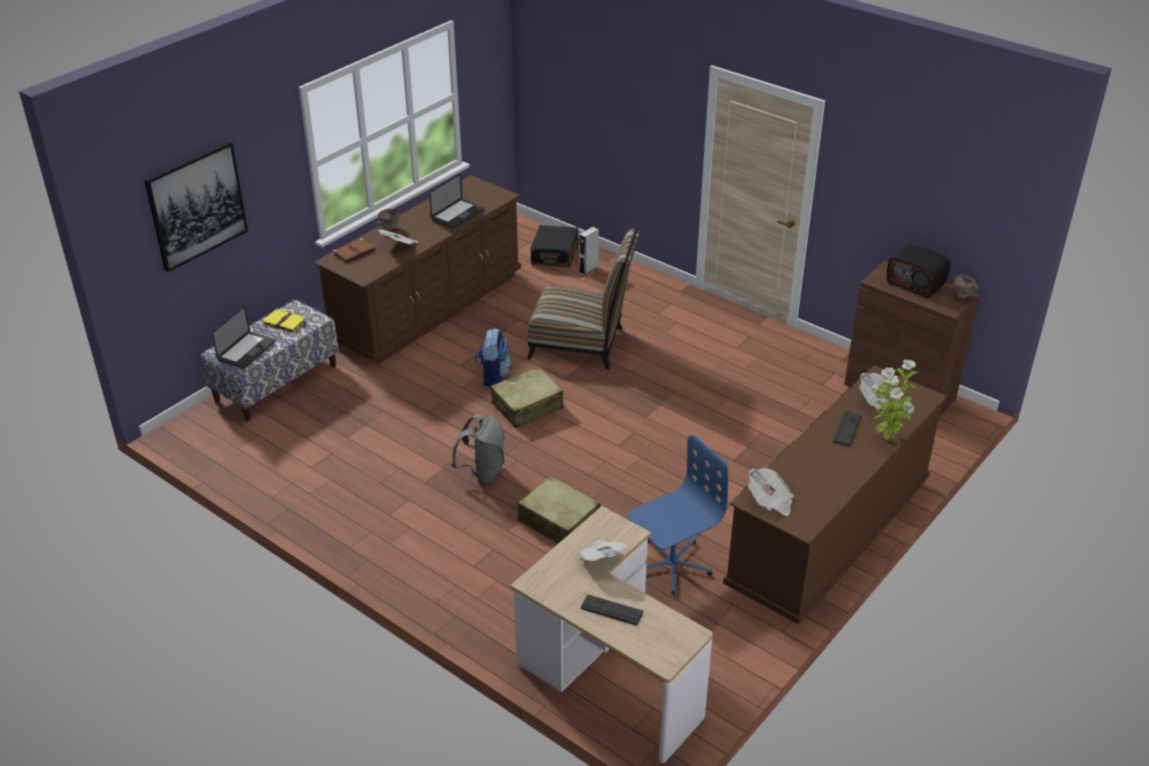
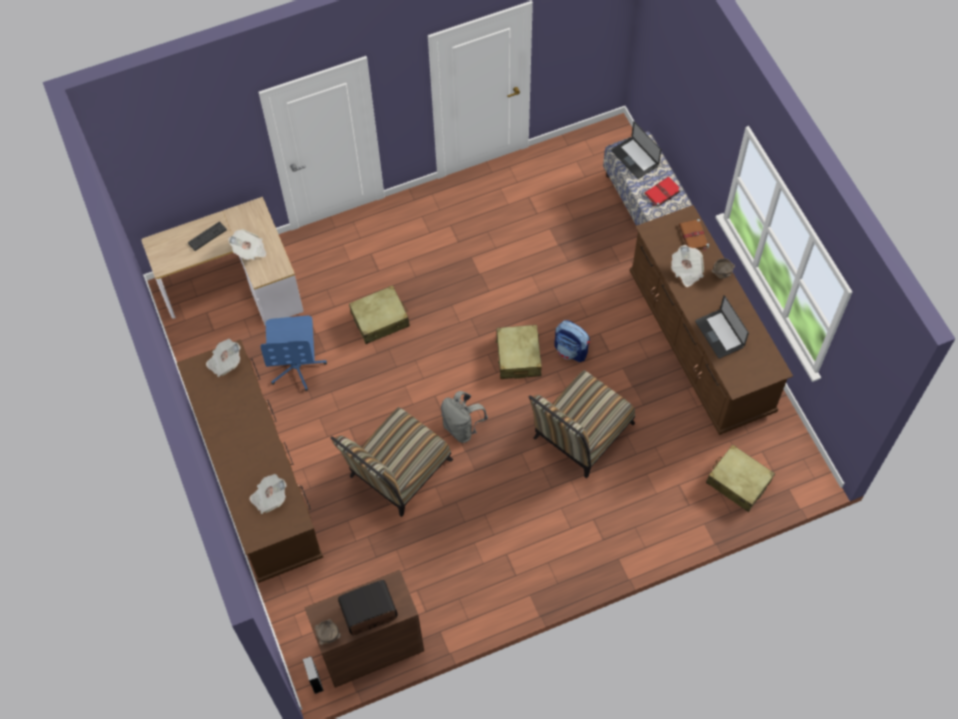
camera: 120 degrees right, 25 degrees up
picture [144,141,248,272] -> none
yellow book [263,309,307,332] -> red book [645,177,682,207]
grey backpack [452,415,505,485] -> grey backpack moved to [441,391,488,443]
black suitcase [530,225,579,267] -> beige suitcase [706,444,775,512]
grey speaker [579,227,599,275] -> grey speaker moved to [303,656,324,694]
keyboard [833,411,861,446] -> none
potted plant [873,360,918,441] -> none
none -> chair [330,407,453,517]

